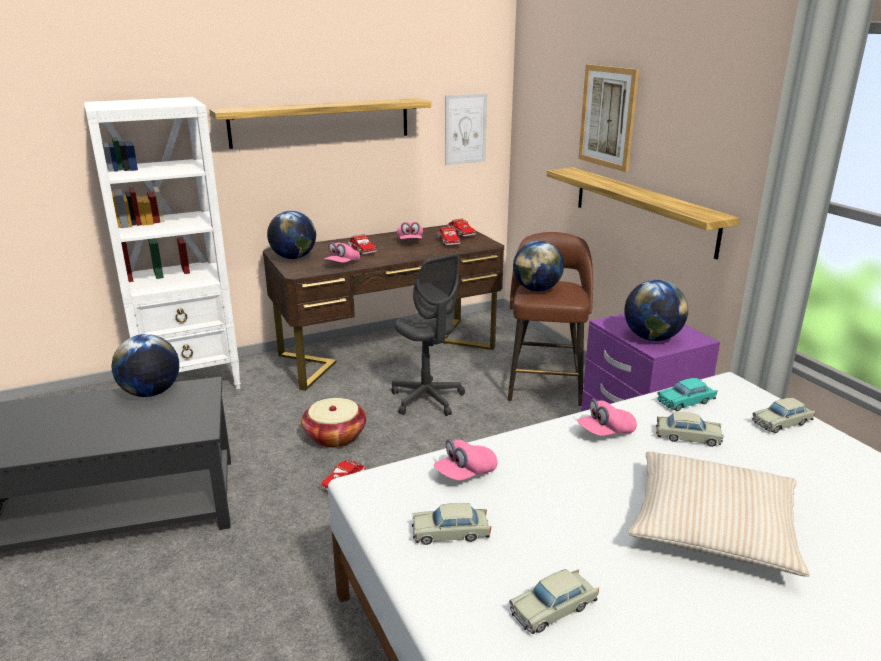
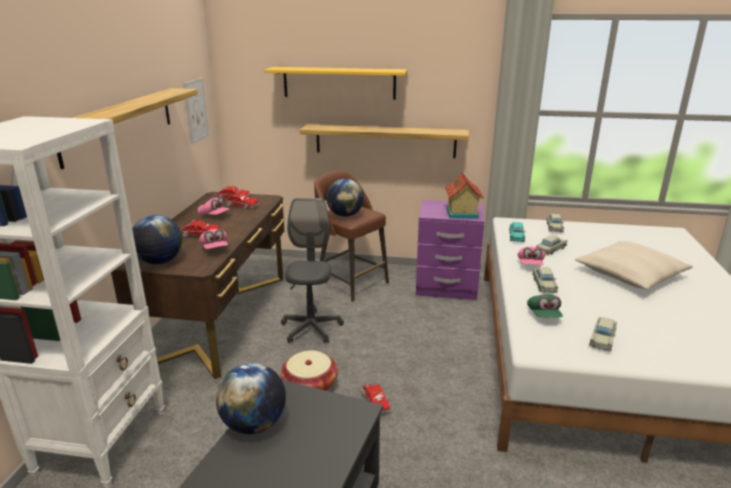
camera: 55 degrees left, 0 degrees up
grey office chair [391,254,465,416] -> grey office chair turned 90 degrees counterclockwise [281,198,344,343]
pink cap [434,439,498,480] -> green cap [527,294,563,317]
beige toy car [509,569,599,634] -> beige toy car moved to [533,267,558,293]
picture [578,64,639,172] -> yellow shelf [264,67,408,100]
globe [624,280,688,341] -> toy house [445,172,484,219]

